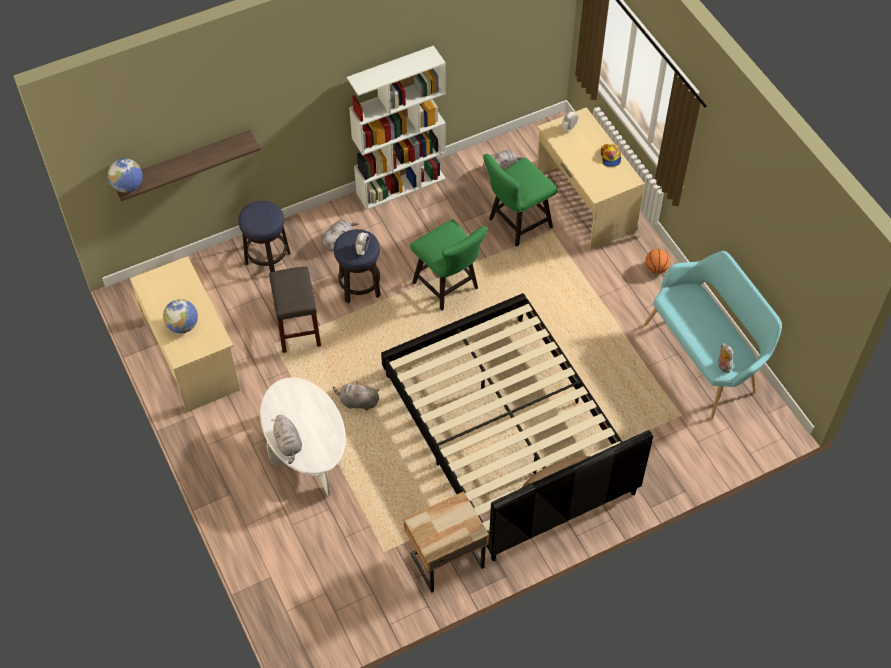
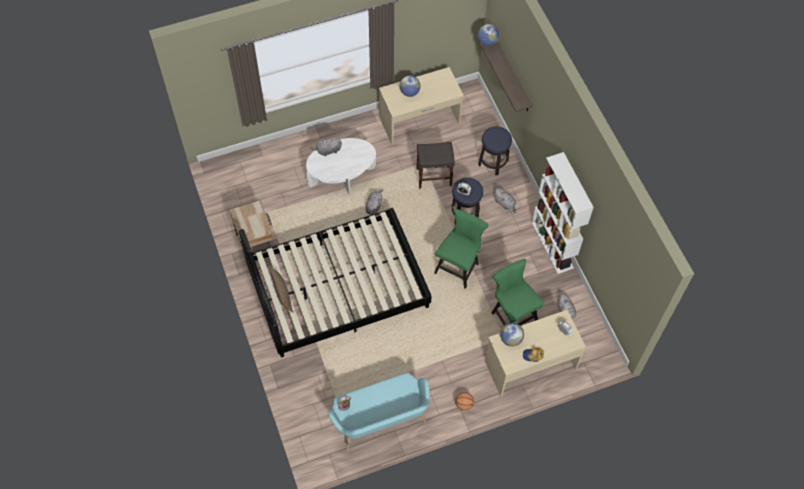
camera: 95 degrees right, 5 degrees up
green chair [410,220,488,311] -> green chair turned 150 degrees clockwise [434,209,489,289]
none -> globe [500,322,524,346]

